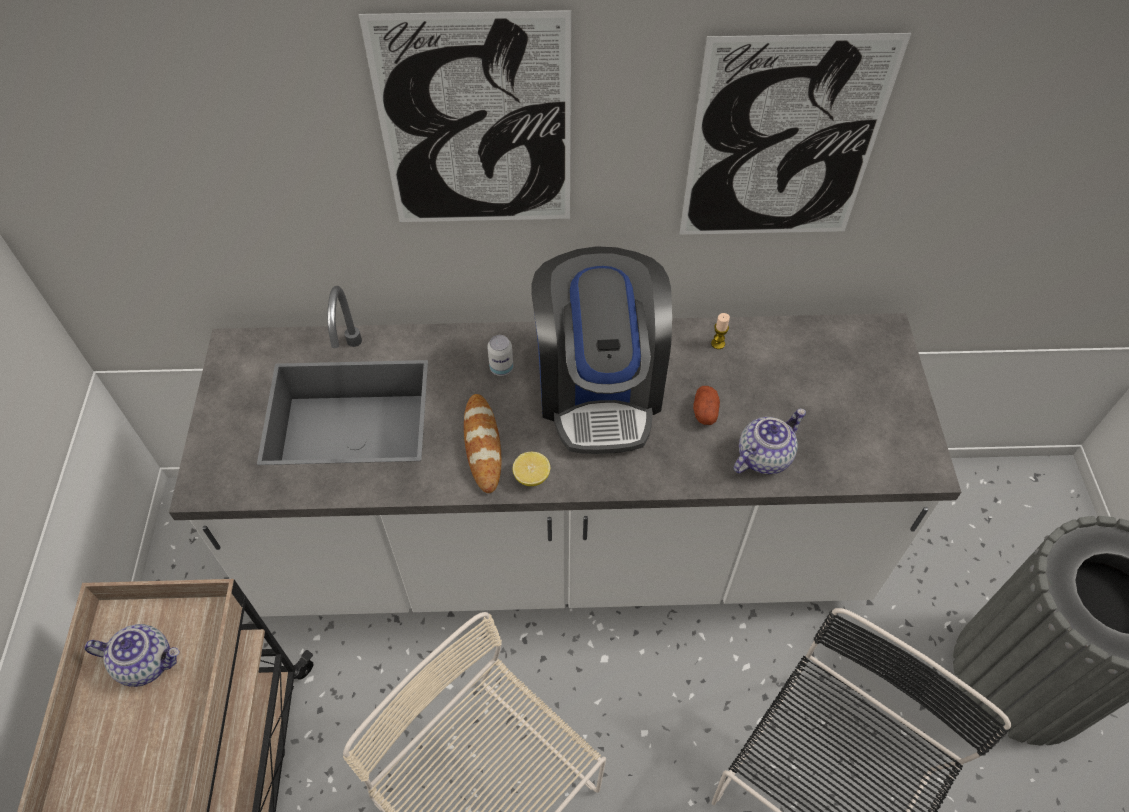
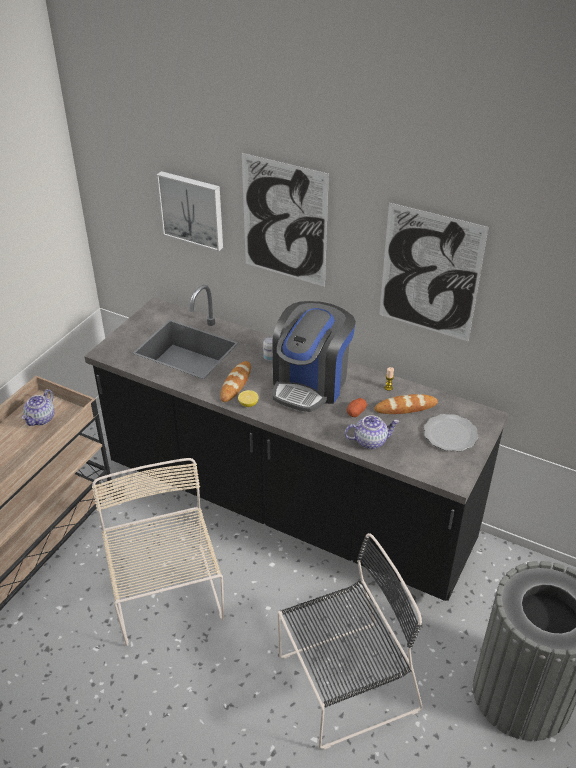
camera: 30 degrees right, 15 degrees down
teapot [84,624,180,687] -> teapot turned 75 degrees clockwise [22,389,55,426]
white counter [169,286,961,617] -> black counter [84,285,509,601]
none -> picture [156,171,223,252]
none -> bread [374,394,438,414]
none -> plate [424,414,478,451]

